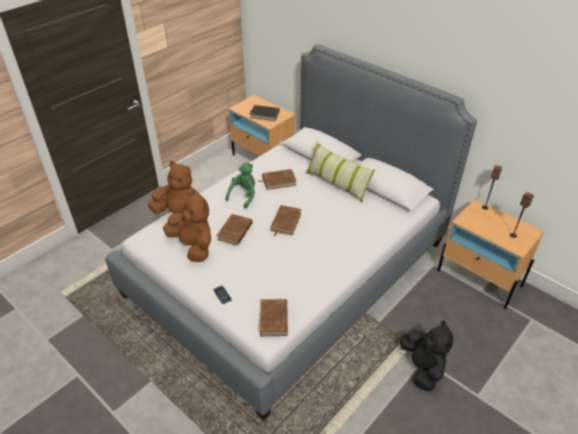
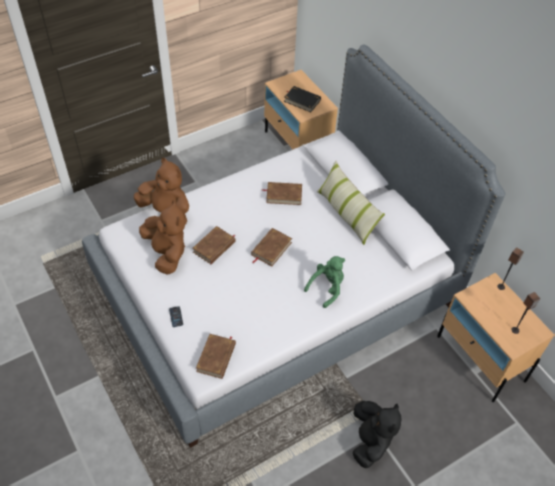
camera: 15 degrees right, 10 degrees up
green plush toy [225,163,255,209] -> green plush toy moved to [304,256,345,308]

